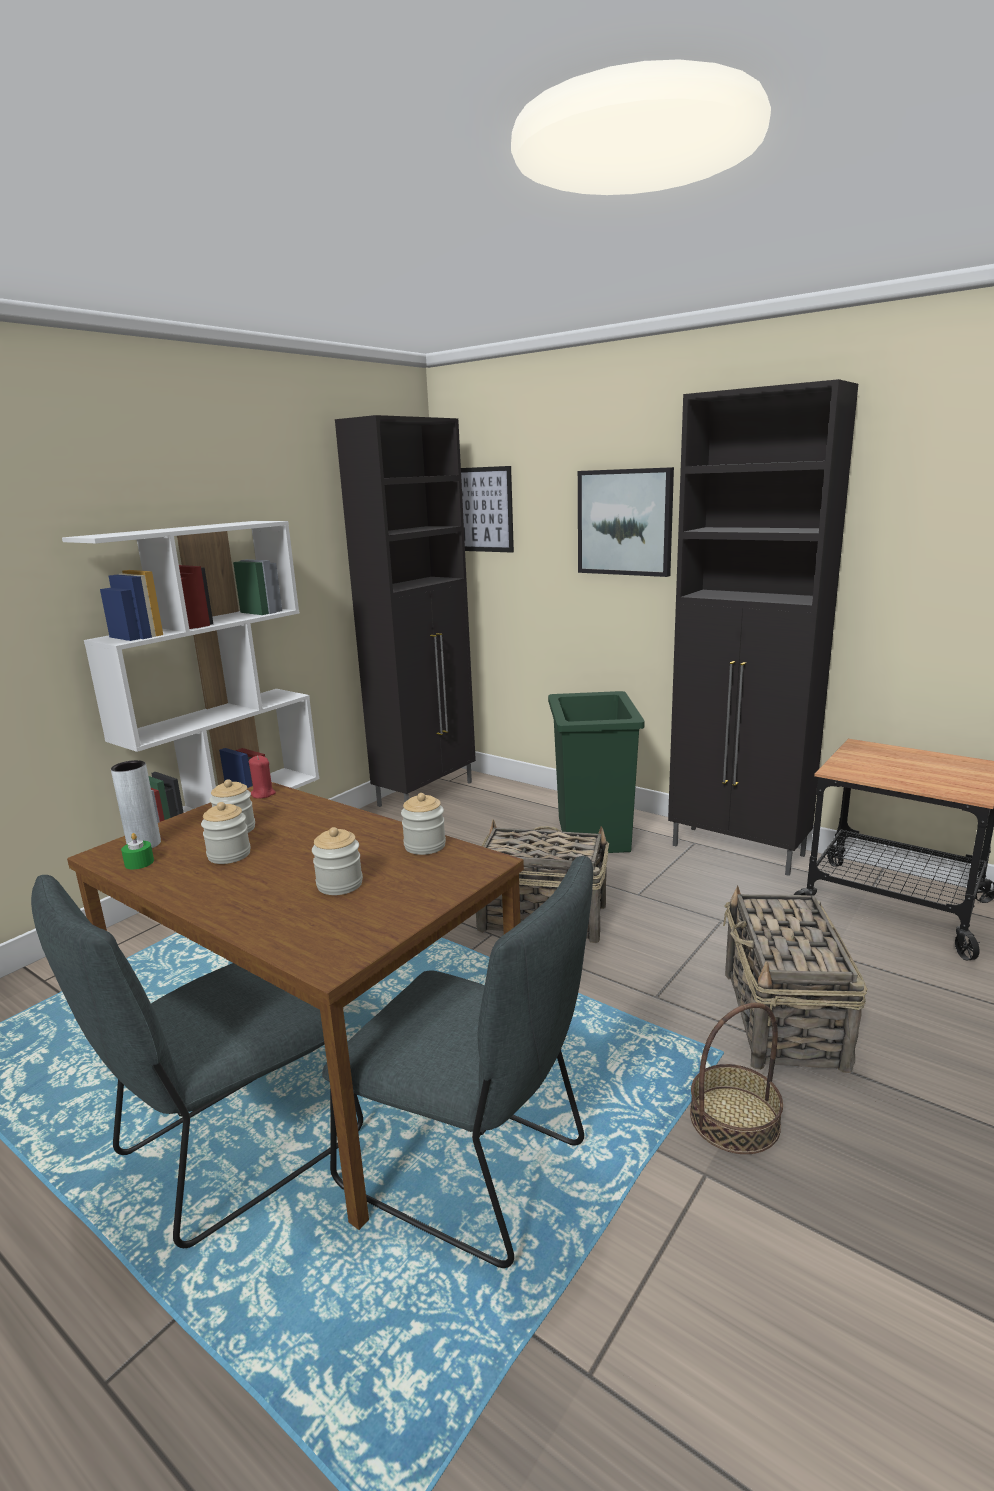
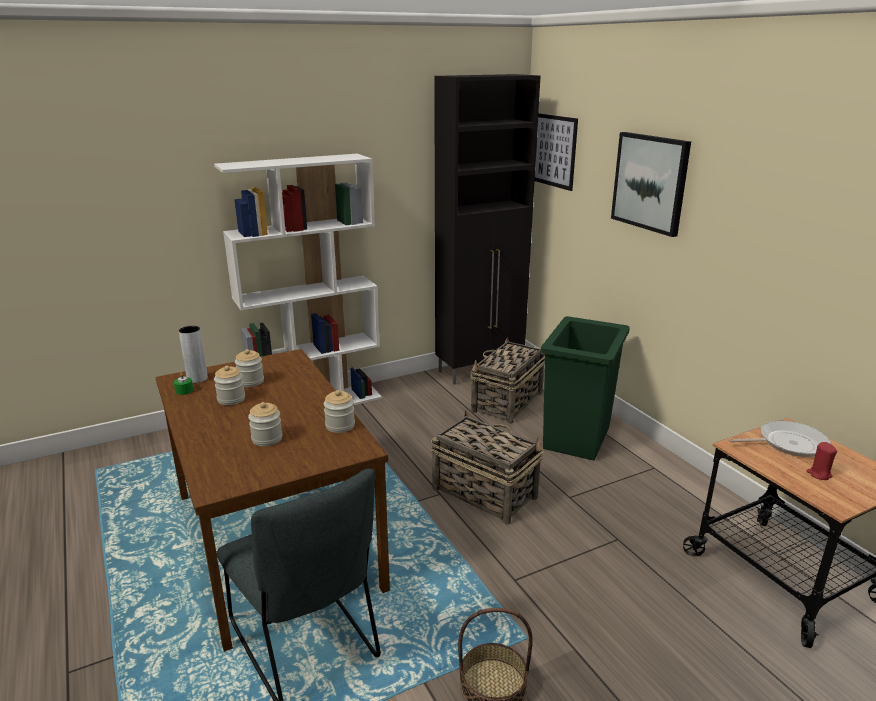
camera: 25 degrees right, 5 degrees up
grey chair [31,875,363,1248] -> none
red candle [249,756,276,799] -> red candle moved to [807,442,837,480]
black cabinet [668,379,858,876] -> none
basket [723,885,867,1073] -> basket moved to [471,336,545,424]
none -> frying pan [728,420,831,457]

